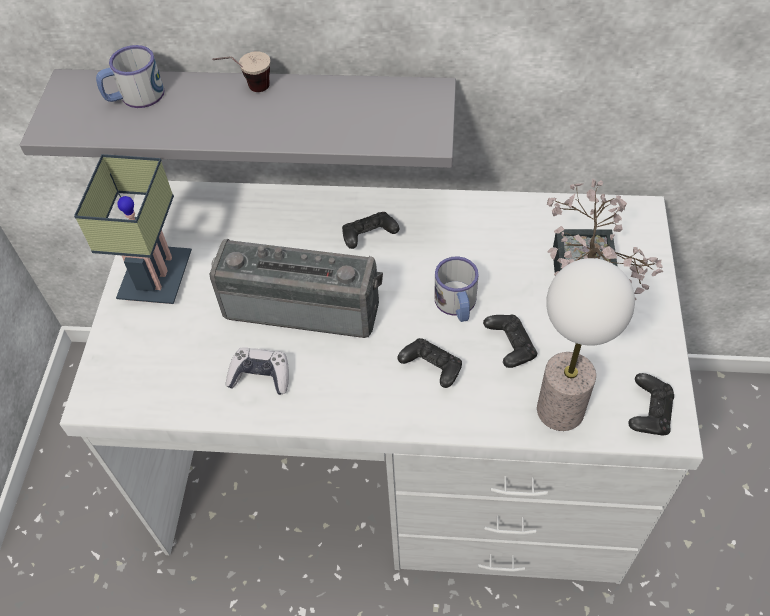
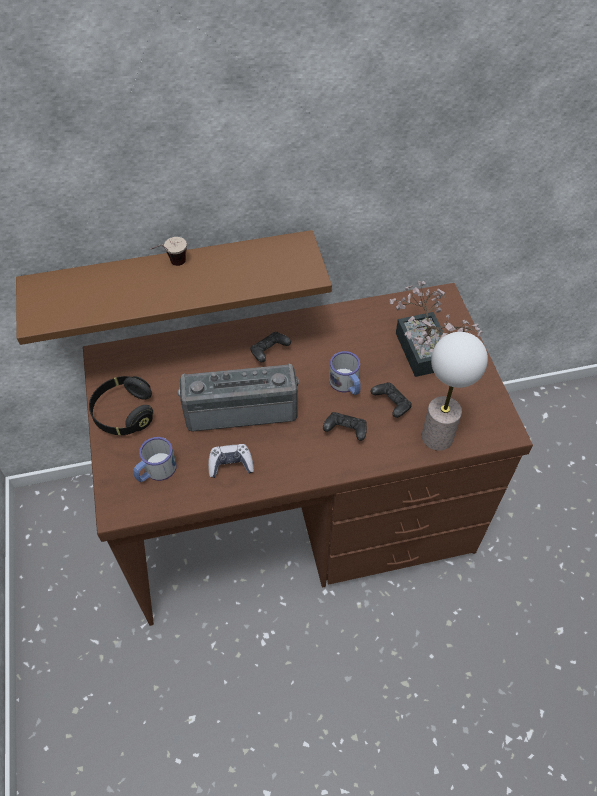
camera: 20 degrees left, 0 degrees up
grey shelf [20,69,456,168] -> brown shelf [16,230,332,345]
white desk [60,181,704,584] -> brown desk [83,283,533,626]
table lamp [74,154,192,304] -> black headphones [89,376,153,435]
mug [96,45,164,108] -> mug moved to [133,437,177,482]
black game controller [628,373,674,435] -> none

